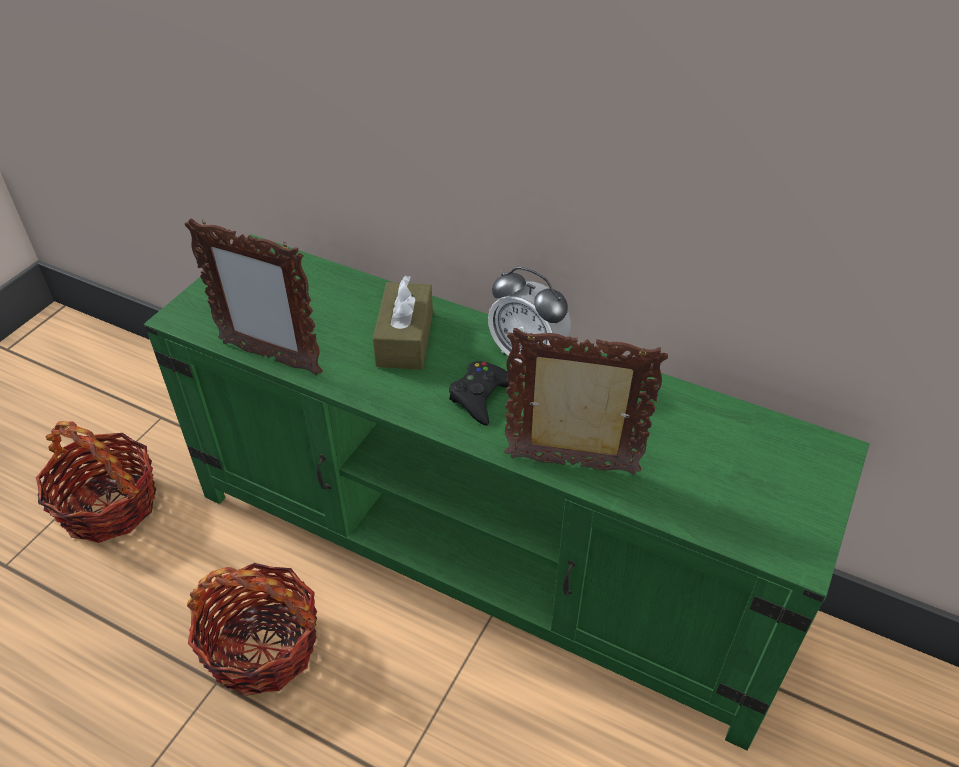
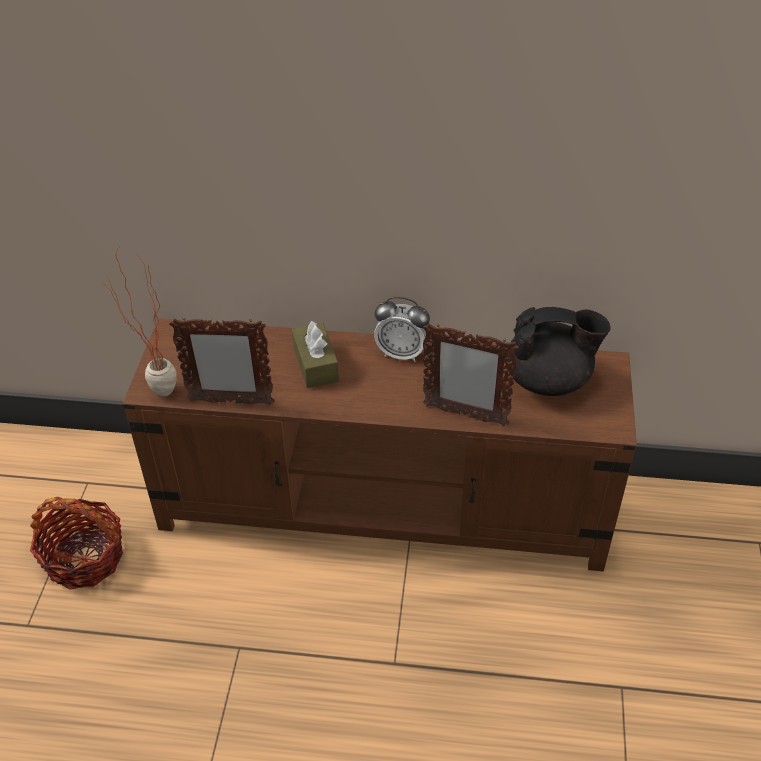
camera: 20 degrees left, 0 degrees up
green tv stand [144,234,869,751] -> brown tv stand [122,318,637,572]
basket [187,563,317,696] -> none
black game controller [449,361,514,426] -> none
picture frame [504,328,668,475] -> picture frame turned 150 degrees counterclockwise [423,323,519,426]
none -> potted plant [105,248,176,397]
none -> black teapot [507,307,611,396]

